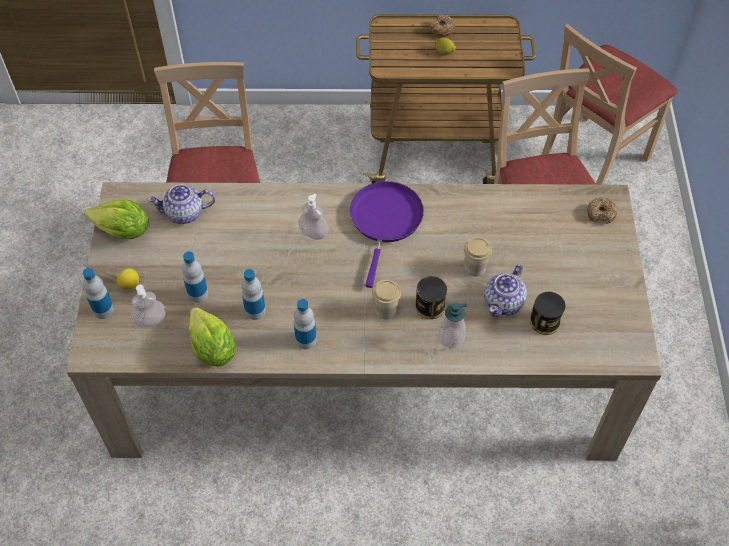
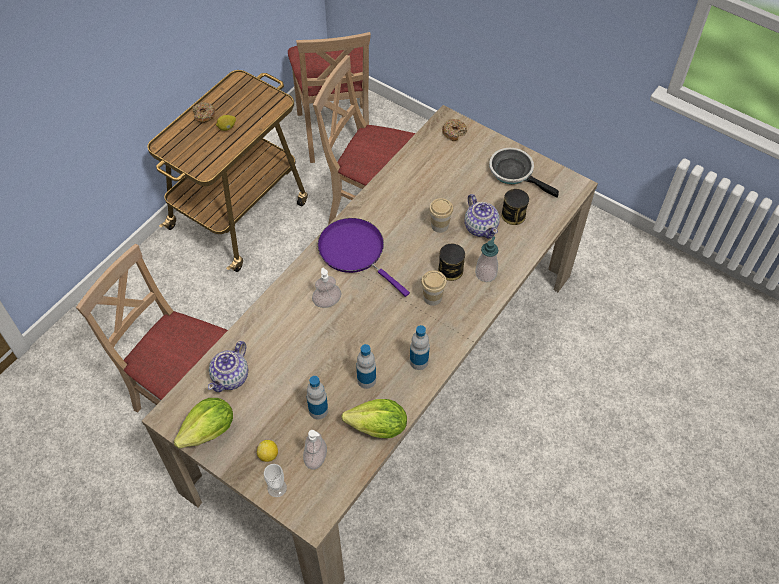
camera: 55 degrees left, 0 degrees up
bottle [83,268,114,319] -> cup [264,464,287,497]
none -> frying pan [489,148,559,198]

